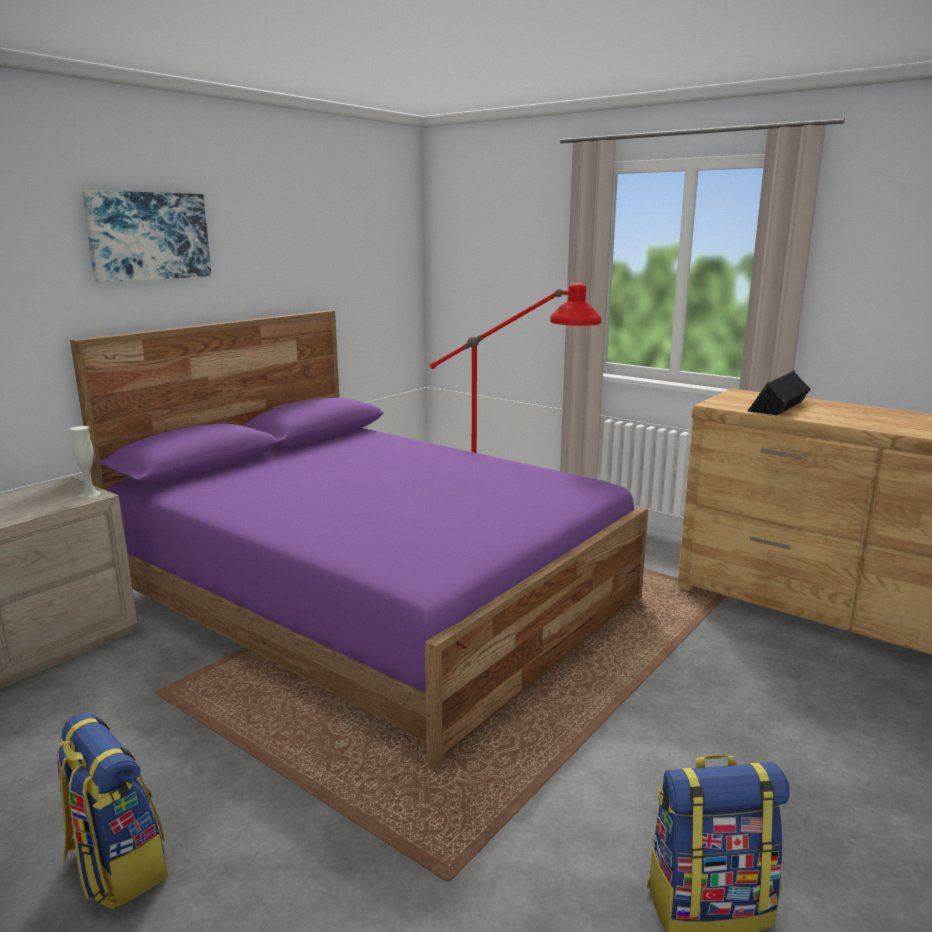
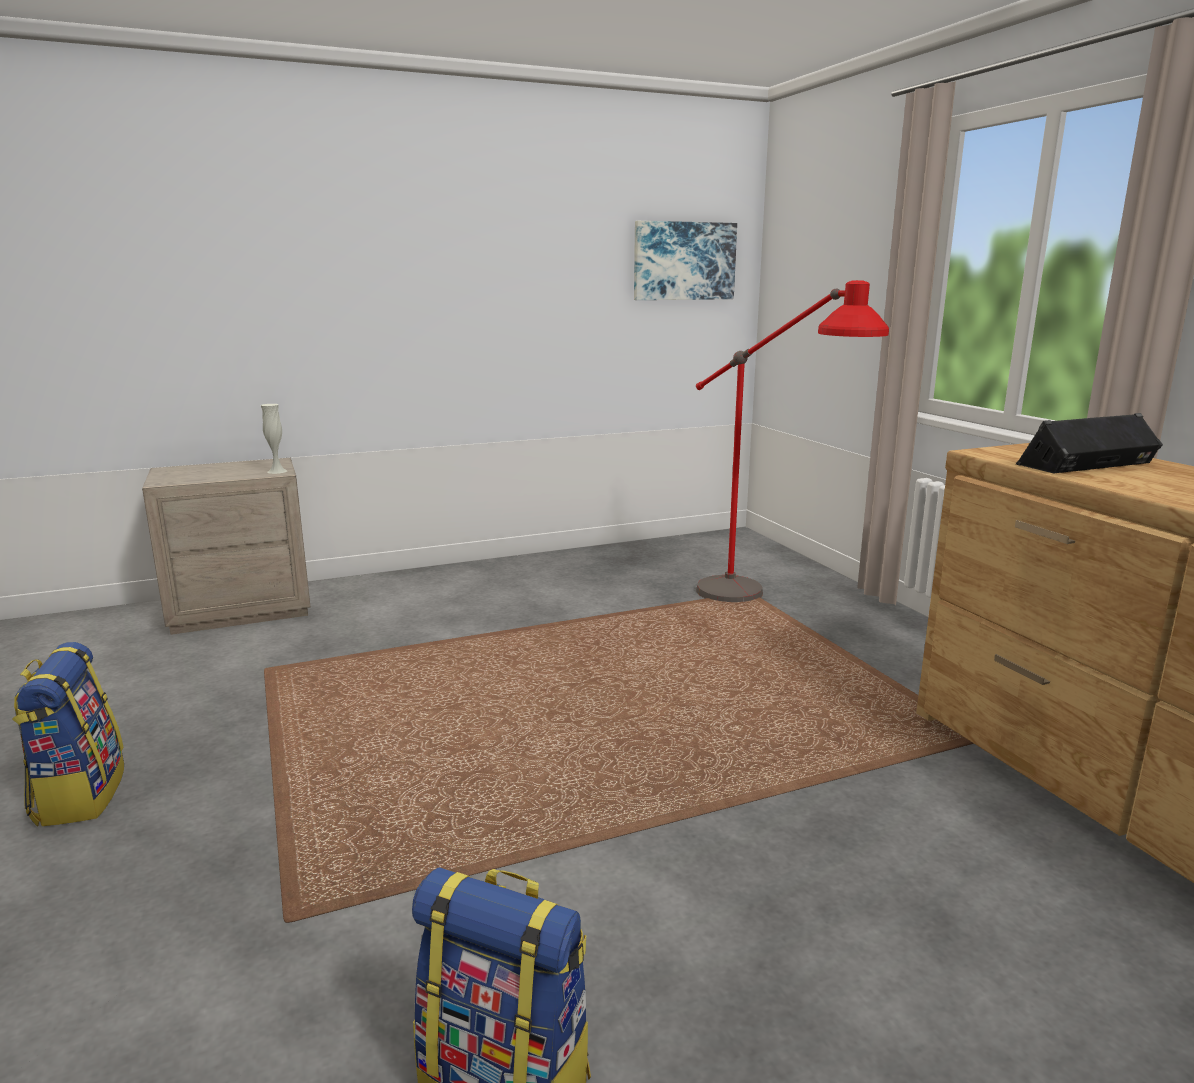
camera: 30 degrees right, 0 degrees up
purple bed [70,310,648,770] -> none
picture [82,190,211,283] -> picture moved to [634,221,737,300]

